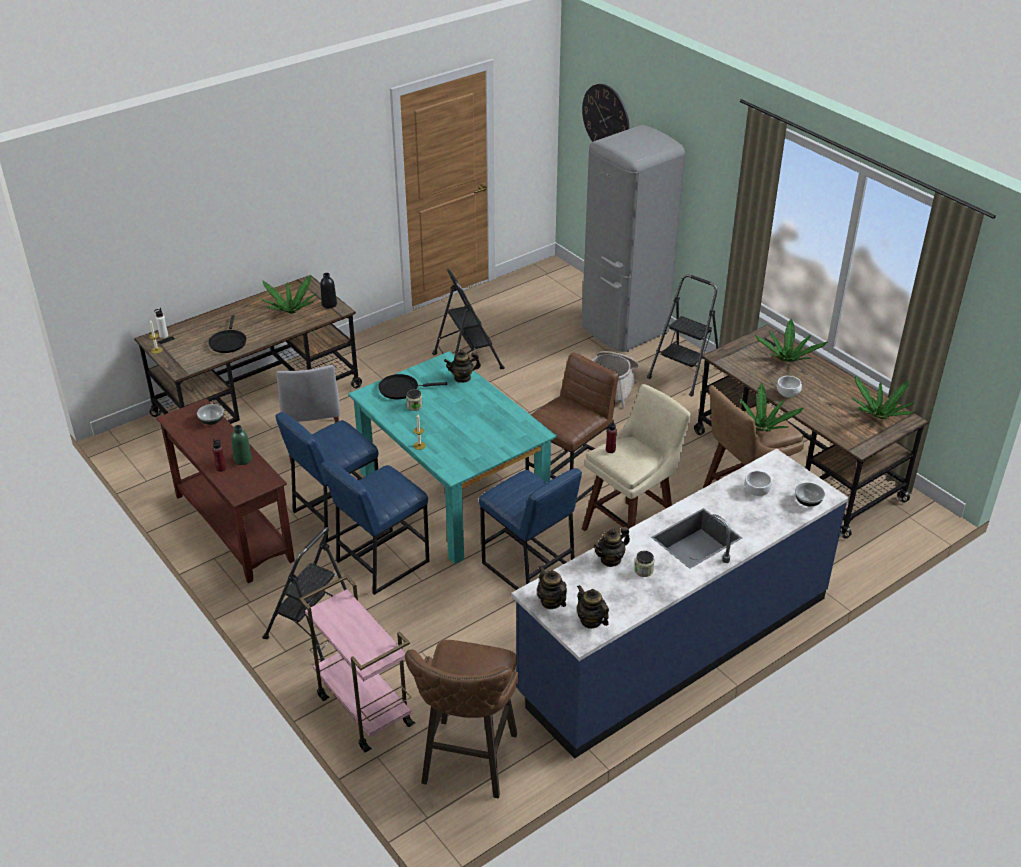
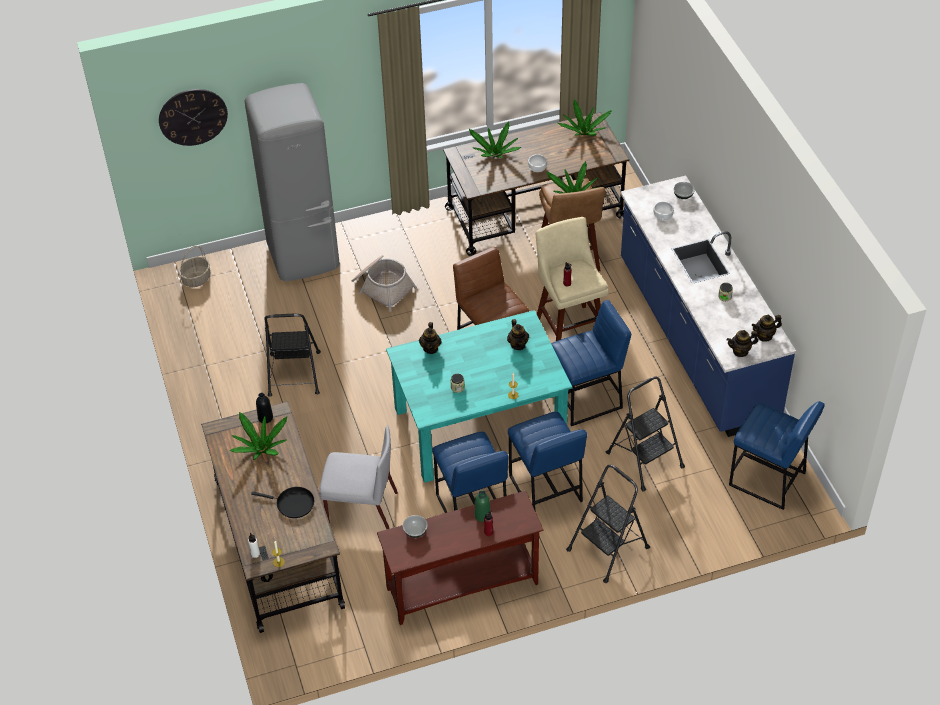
camera: 70 degrees left, 10 degrees up
pink cart [299,575,416,752] -> none
black frying pan [378,374,447,399] -> none
brown stool [405,640,518,799] -> blue chair [729,401,825,510]
teapot [594,527,630,567] -> teapot moved to [507,319,529,350]
black step ladder [647,275,719,396] -> black step ladder moved to [606,376,685,492]
none -> basket [179,246,210,287]

